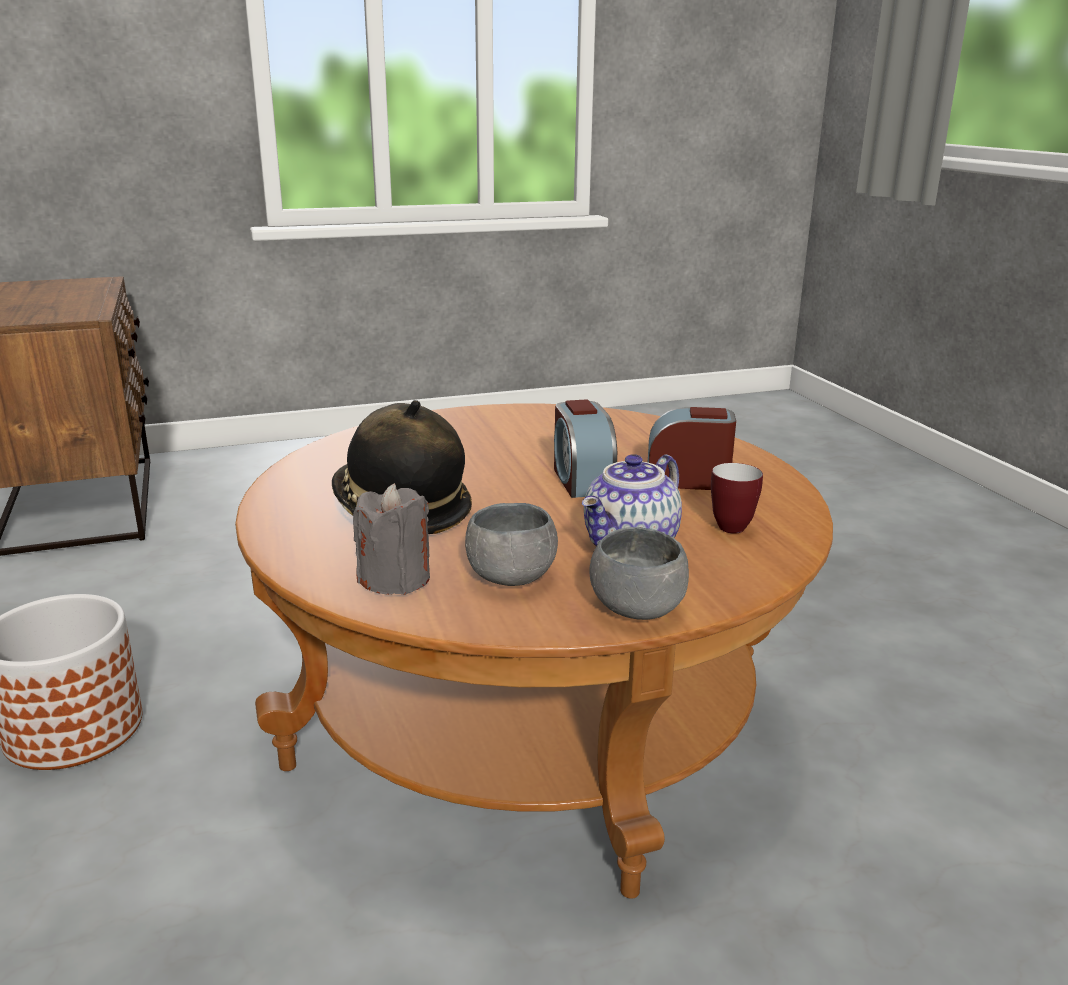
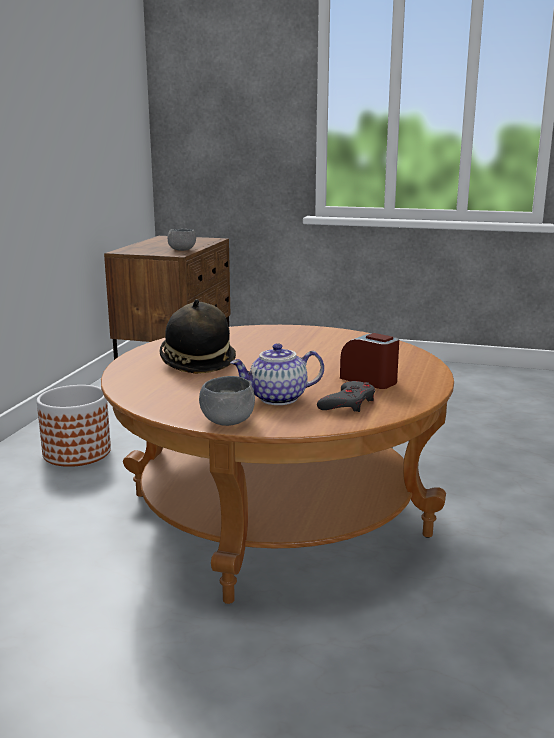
camera: 35 degrees right, 5 degrees down
grey candle [353,483,430,595] -> none
grey bowl [465,503,558,586] -> grey bowl moved to [168,229,196,251]
alarm clock [554,399,617,498] -> none
mug [711,463,763,534] -> grey game controller [317,381,375,412]

